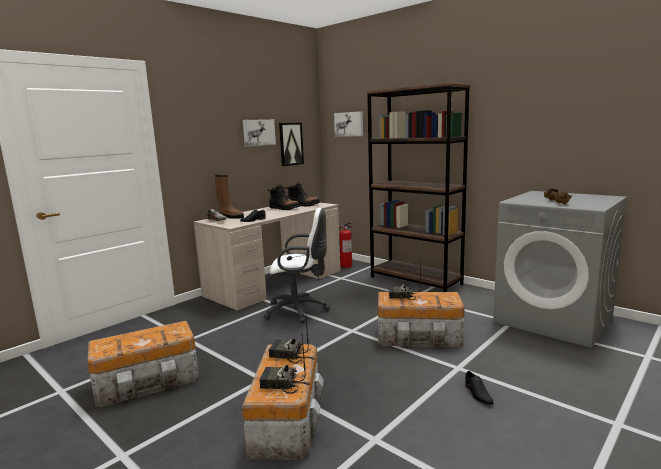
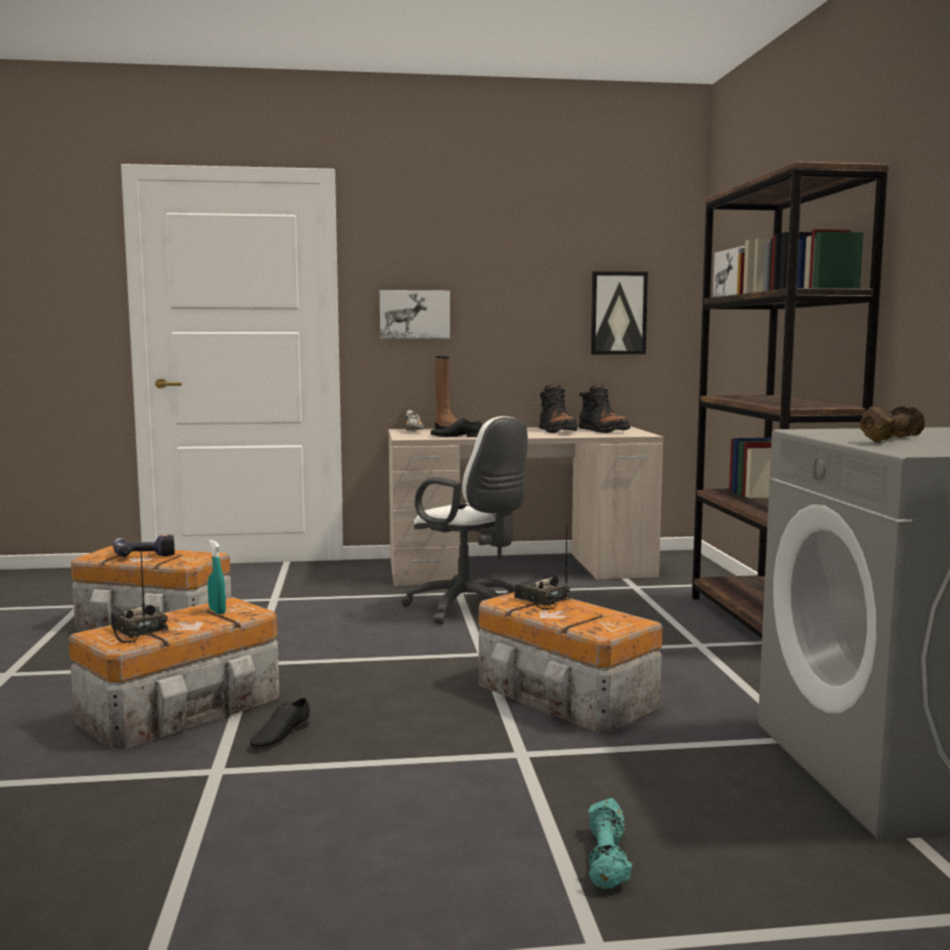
camera: 40 degrees right, 5 degrees down
picture [243,119,276,147] -> picture moved to [380,290,450,338]
radio [269,309,309,363] -> turquoise spray bottle [208,540,226,614]
fire extinguisher [339,222,352,268] -> none
black shoe [465,371,494,405] -> black shoe moved to [249,698,310,750]
none -> power drill [113,535,175,557]
none -> turquoise dumbbell [588,798,632,889]

